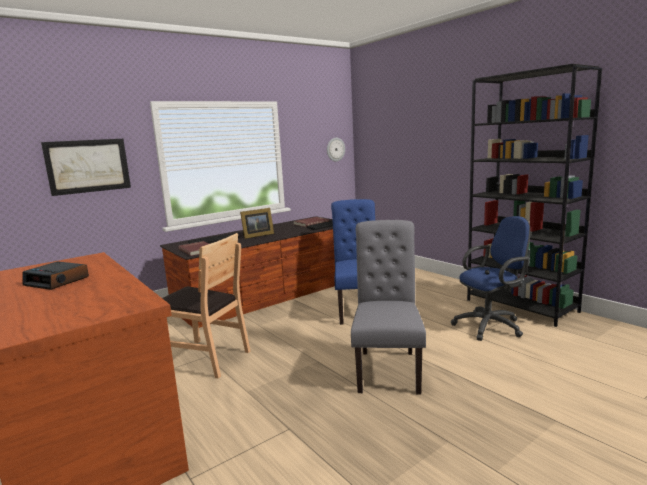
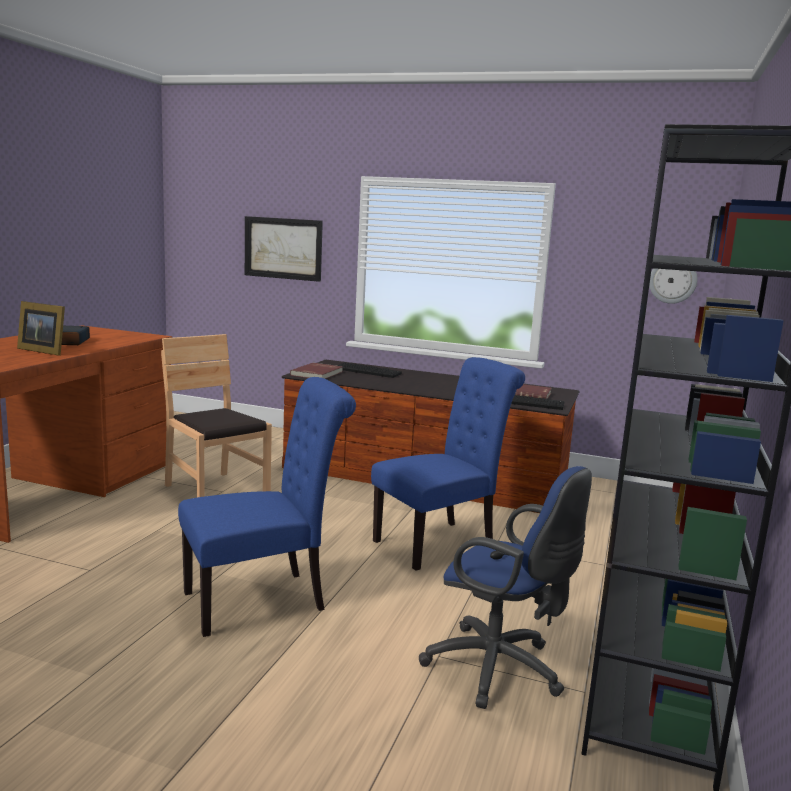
camera: 55 degrees right, 0 degrees up
brown chair [162,233,251,379] -> brown chair turned 150 degrees clockwise [161,334,272,497]
picture frame [240,208,274,239] -> picture frame moved to [17,301,65,356]
grey chair [351,220,426,395] -> blue chair [178,377,356,637]

